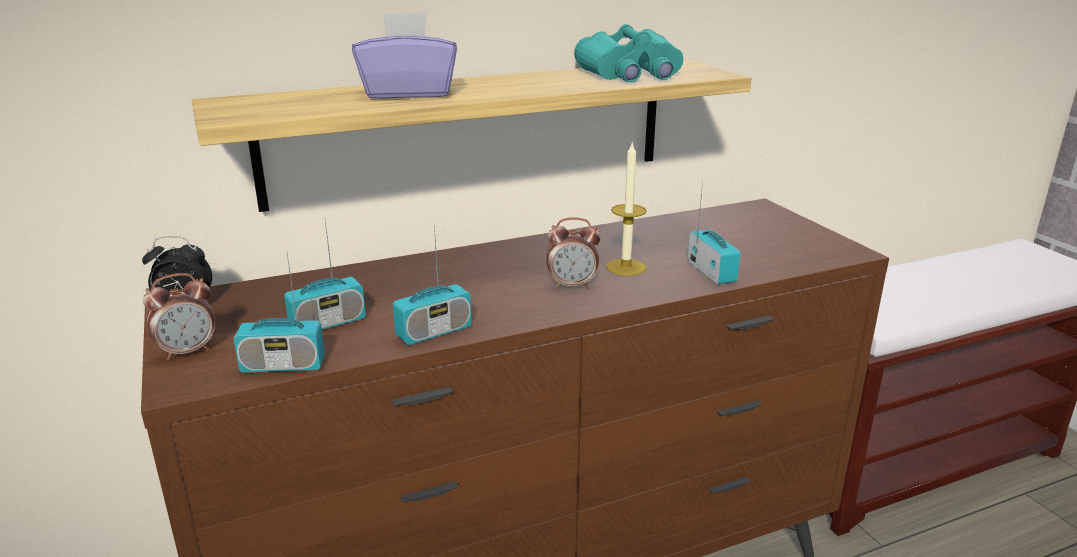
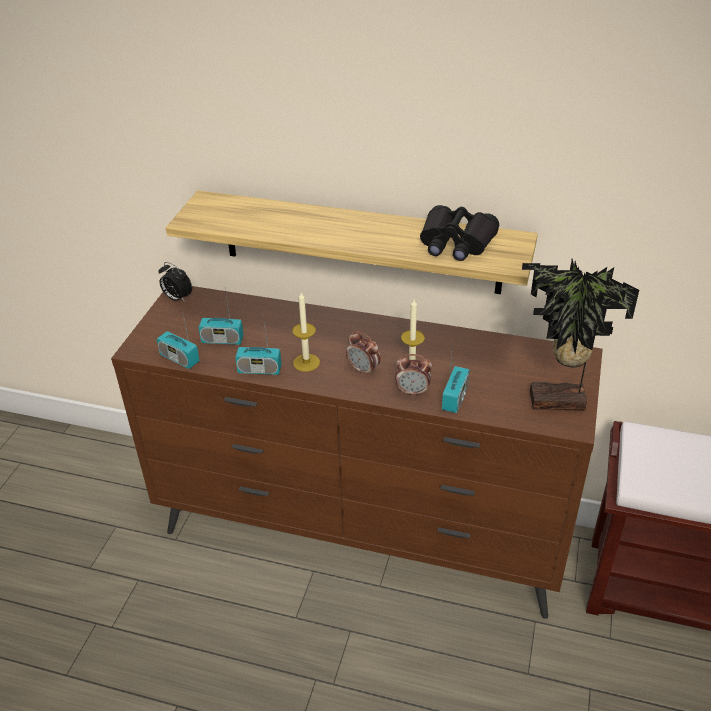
camera: 40 degrees right, 15 degrees up
alarm clock [143,273,215,360] -> alarm clock moved to [395,354,432,396]
purple tissue box [352,12,457,99] -> none
turquoise binoculars [574,24,683,82] -> black binoculars [420,205,499,261]
none -> candle [292,292,320,372]
none -> potted plant [522,259,639,410]

